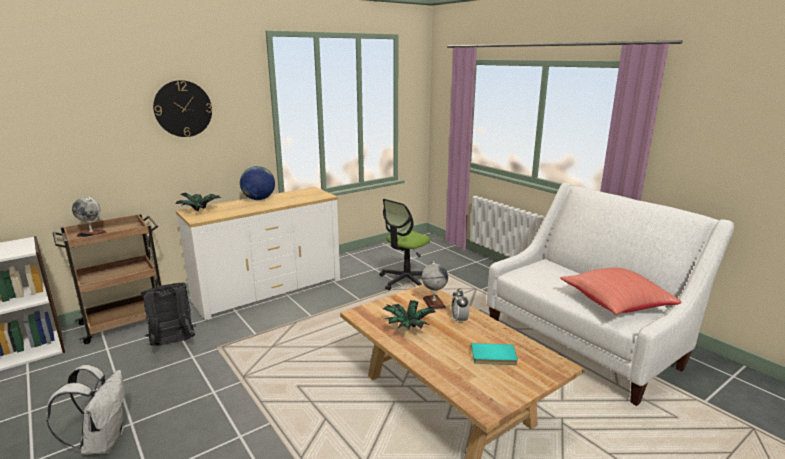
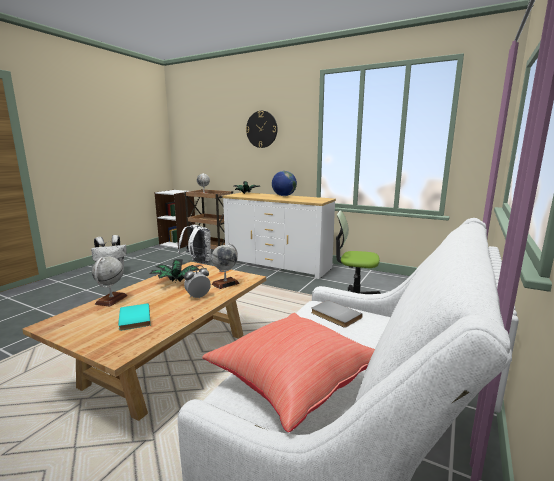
camera: 65 degrees right, 5 degrees down
black backpack [141,283,196,346] -> white backpack [178,225,211,264]
none -> globe [92,257,127,307]
none -> grey book [311,300,363,328]

